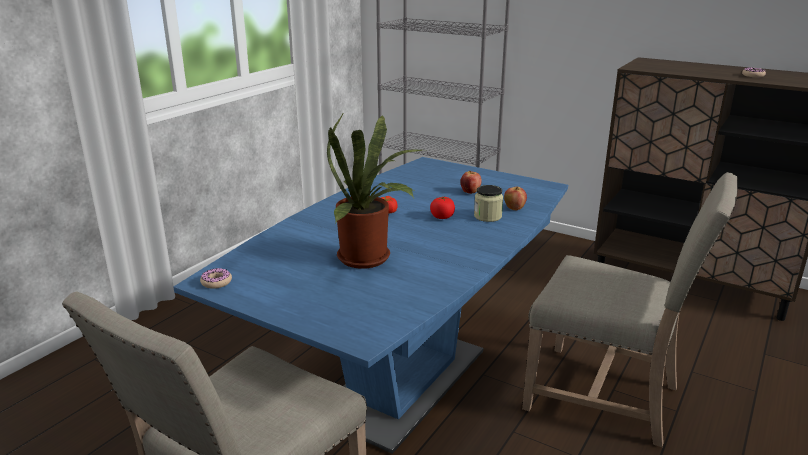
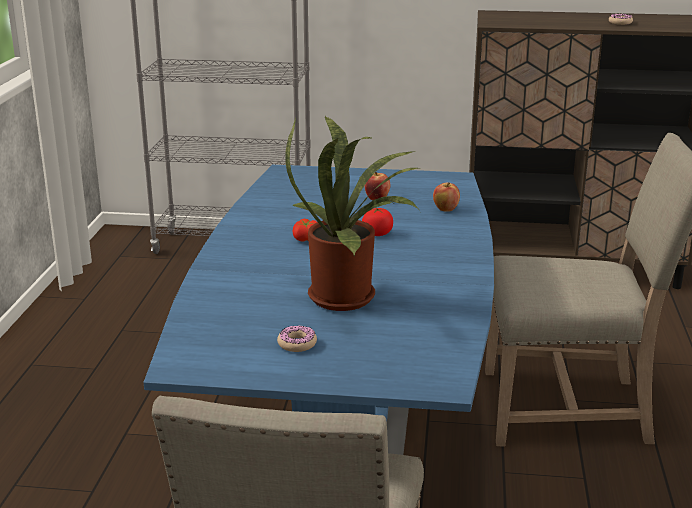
camera: 25 degrees left, 0 degrees up
donut [200,268,232,289] -> donut moved to [277,326,317,352]
jar [474,185,503,222] -> none

